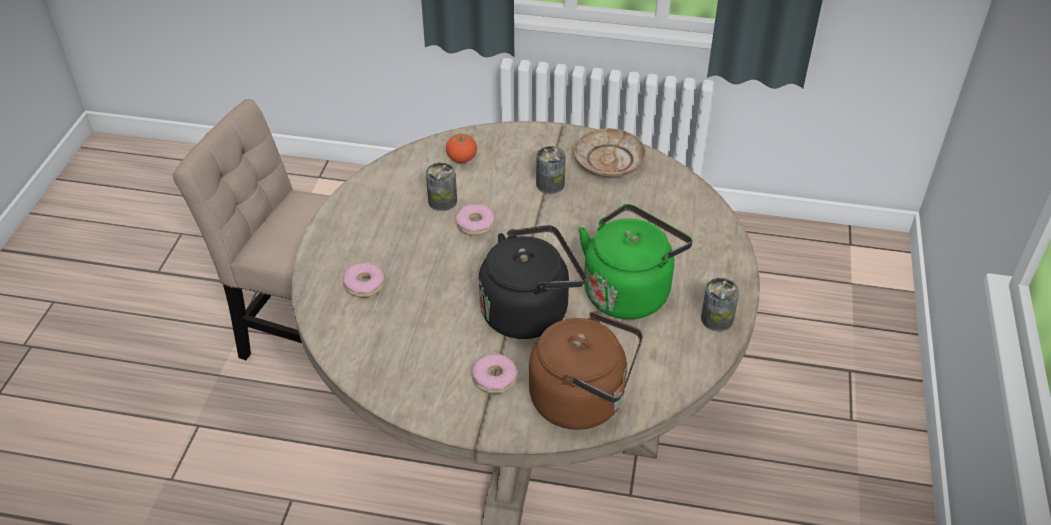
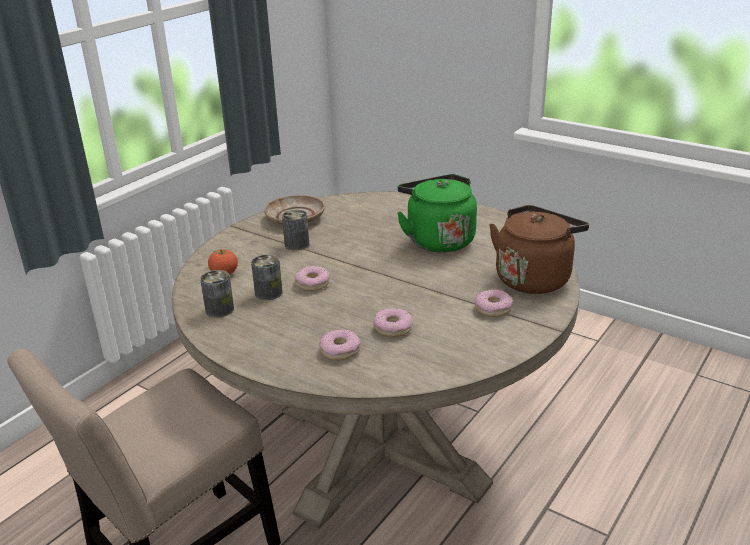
camera: 65 degrees left, 15 degrees down
black kettle [479,225,586,339] -> none
can [701,278,739,331] -> can moved to [200,270,234,318]
none -> donut [373,308,412,337]

